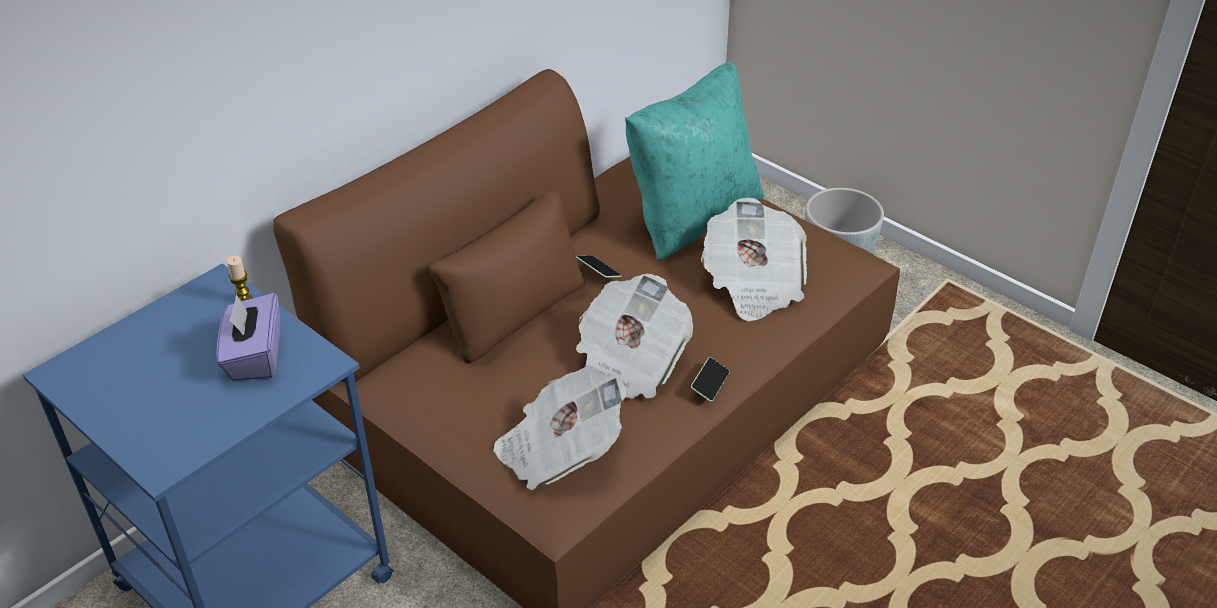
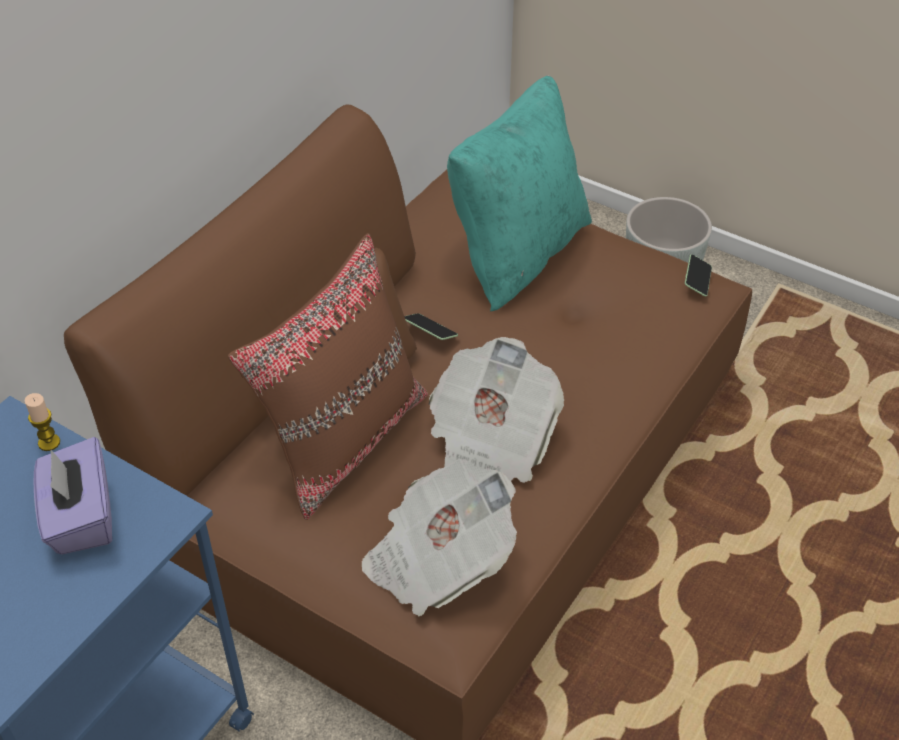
camera: 10 degrees left, 5 degrees up
phone [691,357,730,402] -> phone moved to [685,254,712,297]
newspaper [701,198,807,321] -> none
none -> brown pillow [228,233,428,520]

